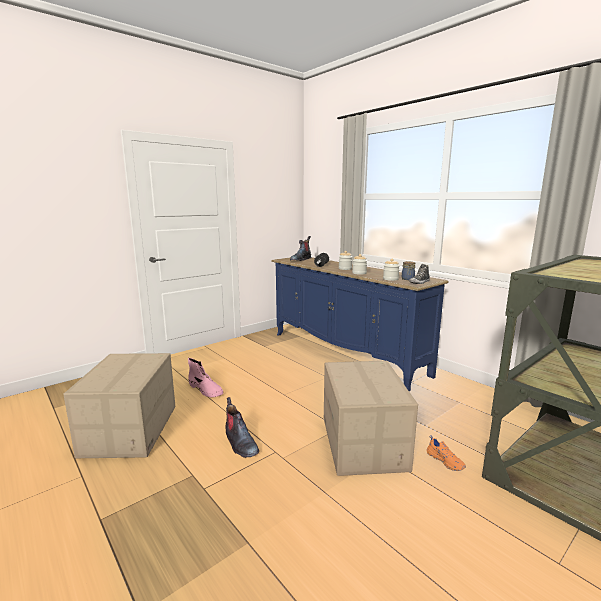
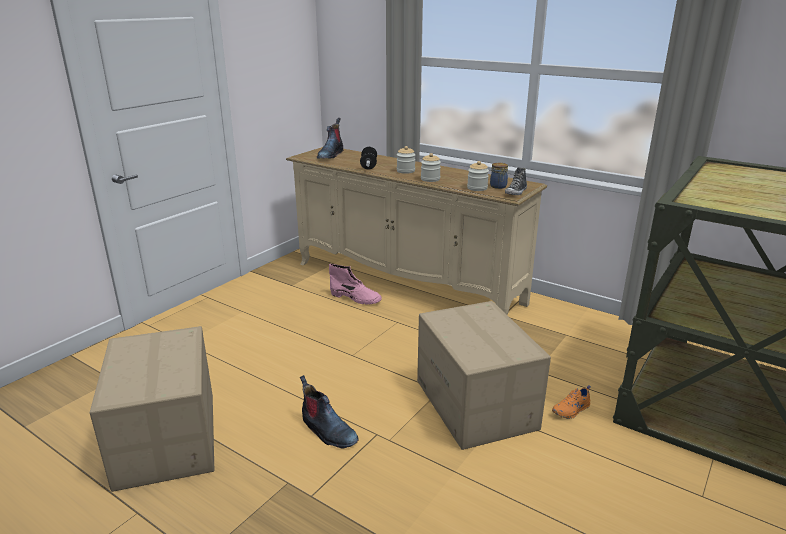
camera: 15 degrees left, 10 degrees up
pink boot [188,358,224,397] -> pink boot moved to [329,264,382,305]
blue cabinet [271,257,449,391] -> beige cabinet [286,147,547,315]
orange shoe [426,435,466,471] -> orange shoe turned 105 degrees clockwise [552,385,591,419]

